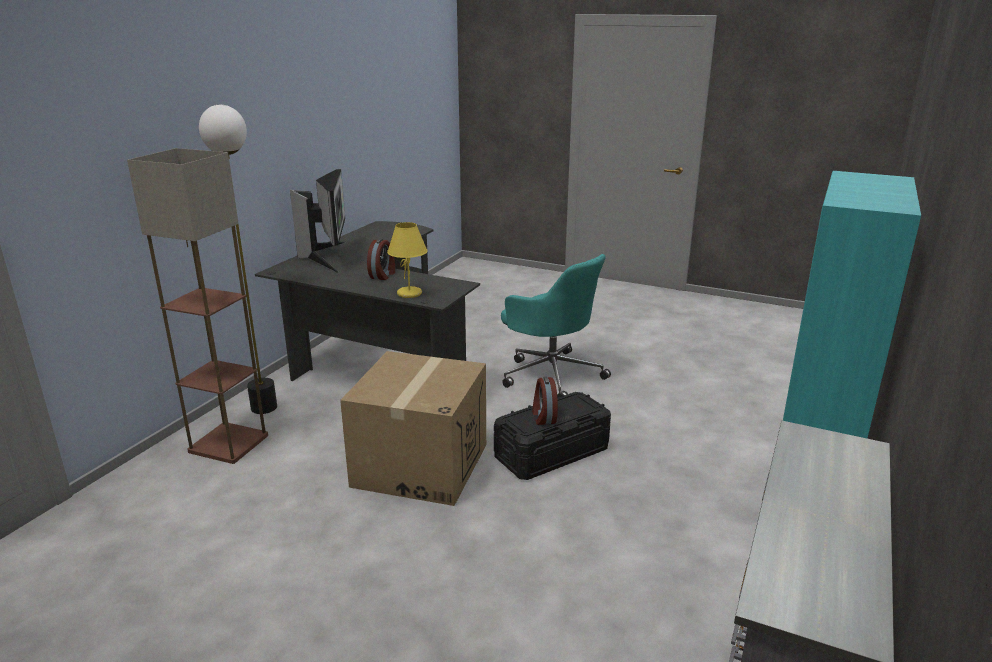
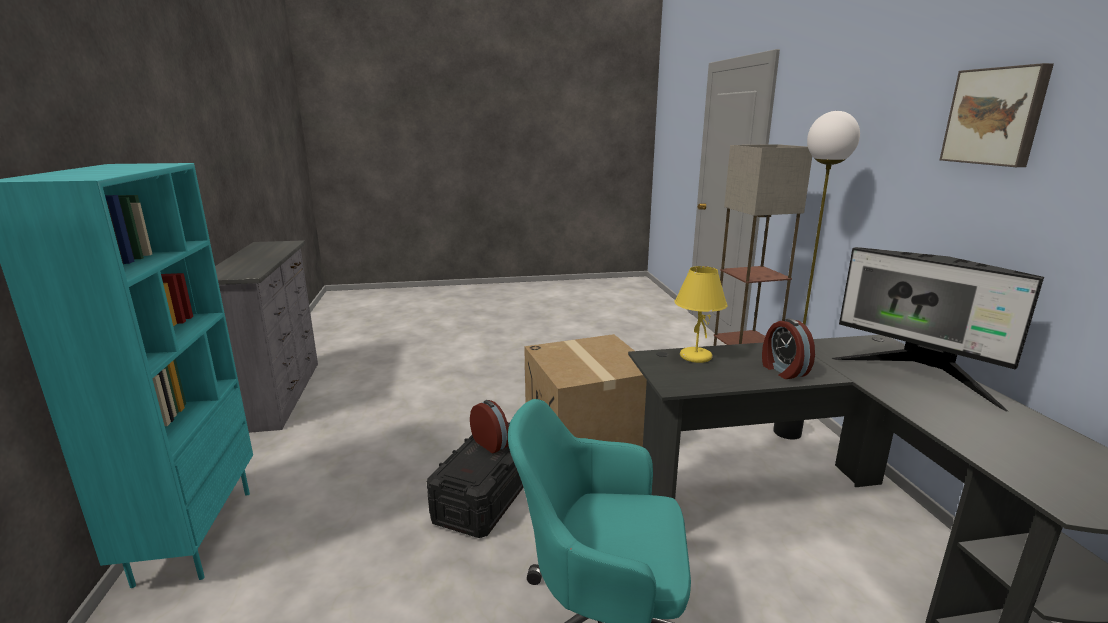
camera: 145 degrees right, 5 degrees down
none -> picture [940,63,1054,167]

